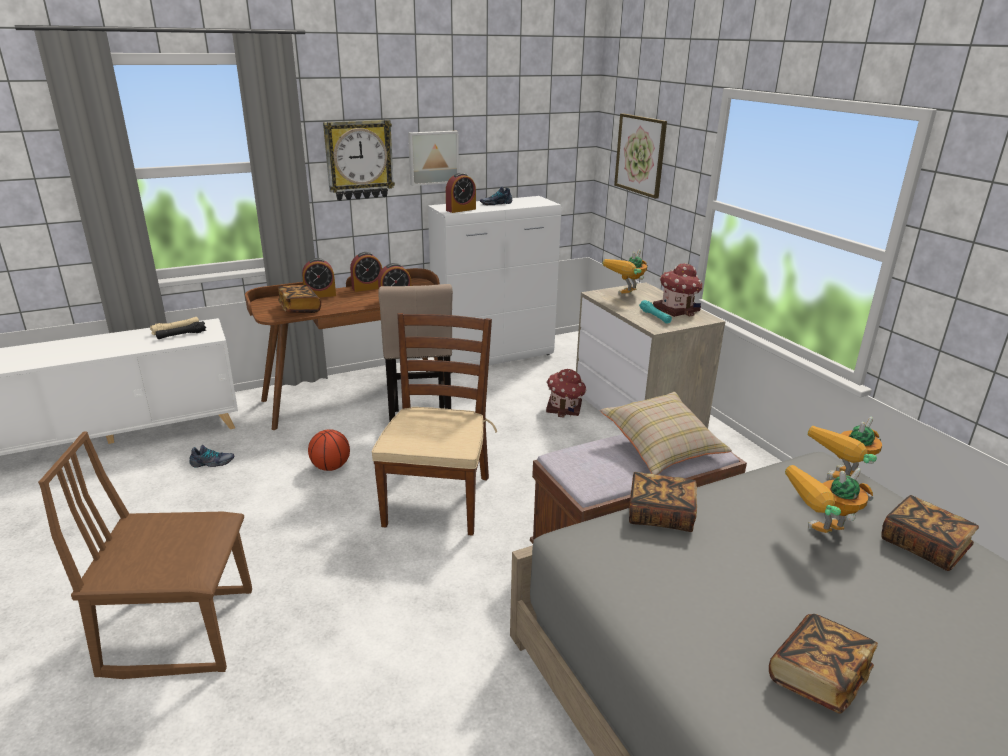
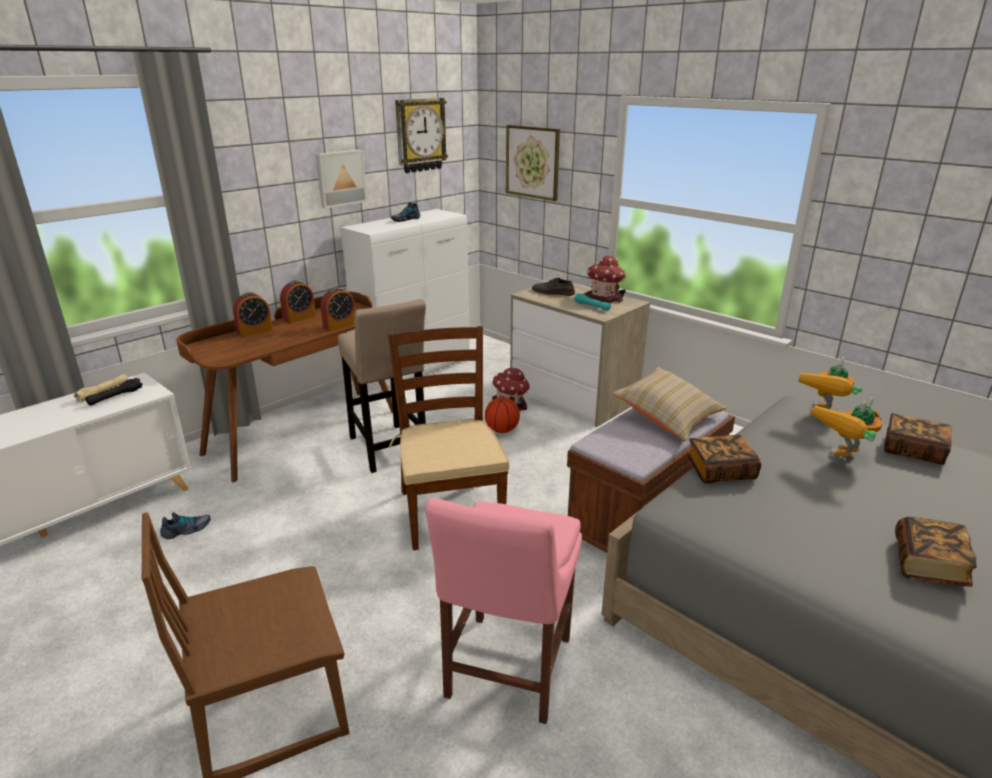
camera: 20 degrees left, 0 degrees up
book [278,285,321,313] -> none
basketball [308,429,350,471] -> basketball moved to [485,397,520,433]
wall clock [323,120,395,201] -> wall clock moved to [395,98,448,173]
alarm clock [446,173,476,213] -> none
toy robot [603,250,648,295] -> grey shoe [532,278,575,296]
none -> pink chair [425,498,582,724]

